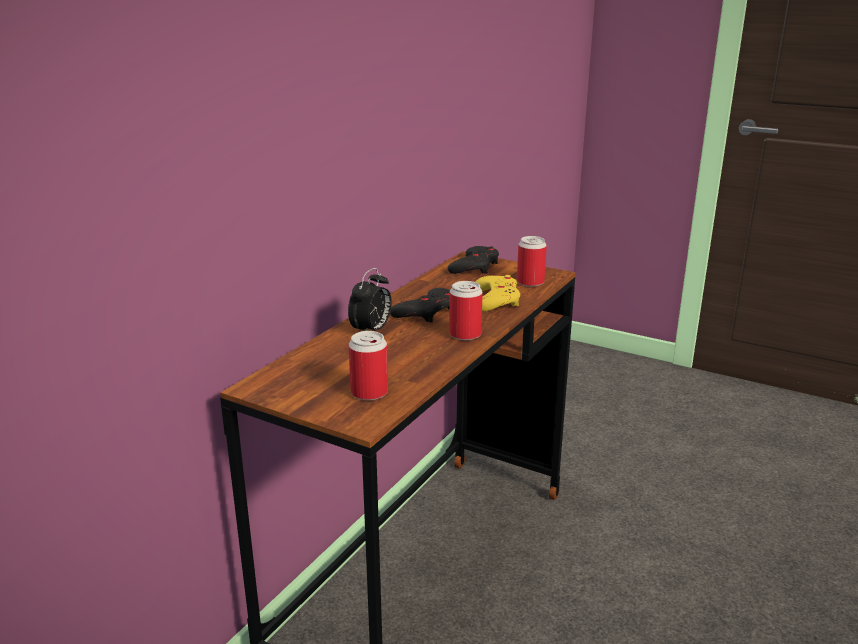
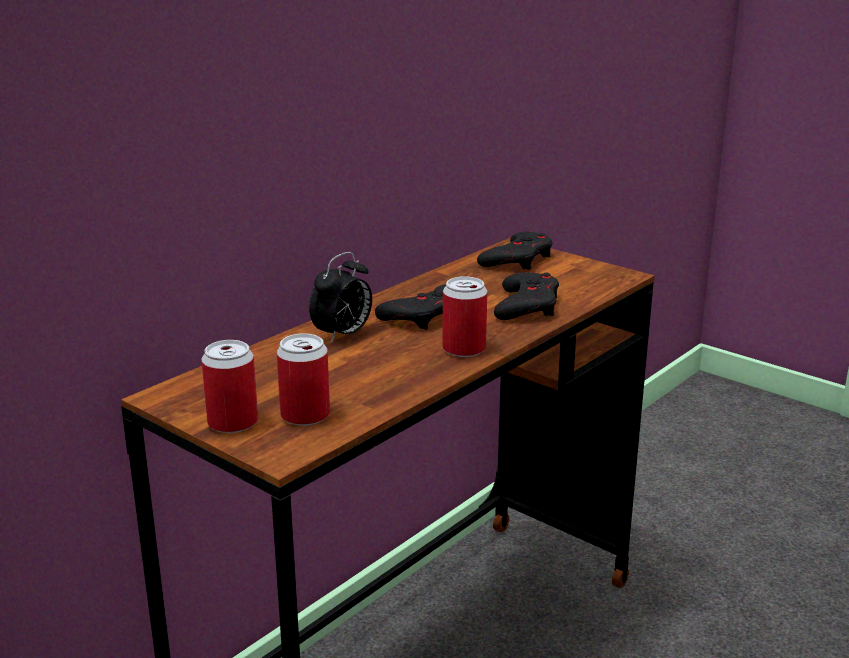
camera: 10 degrees right, 0 degrees up
yellow game controller [475,275,520,312] -> black game controller [494,272,559,320]
can [517,236,547,287] -> can moved to [201,340,258,433]

